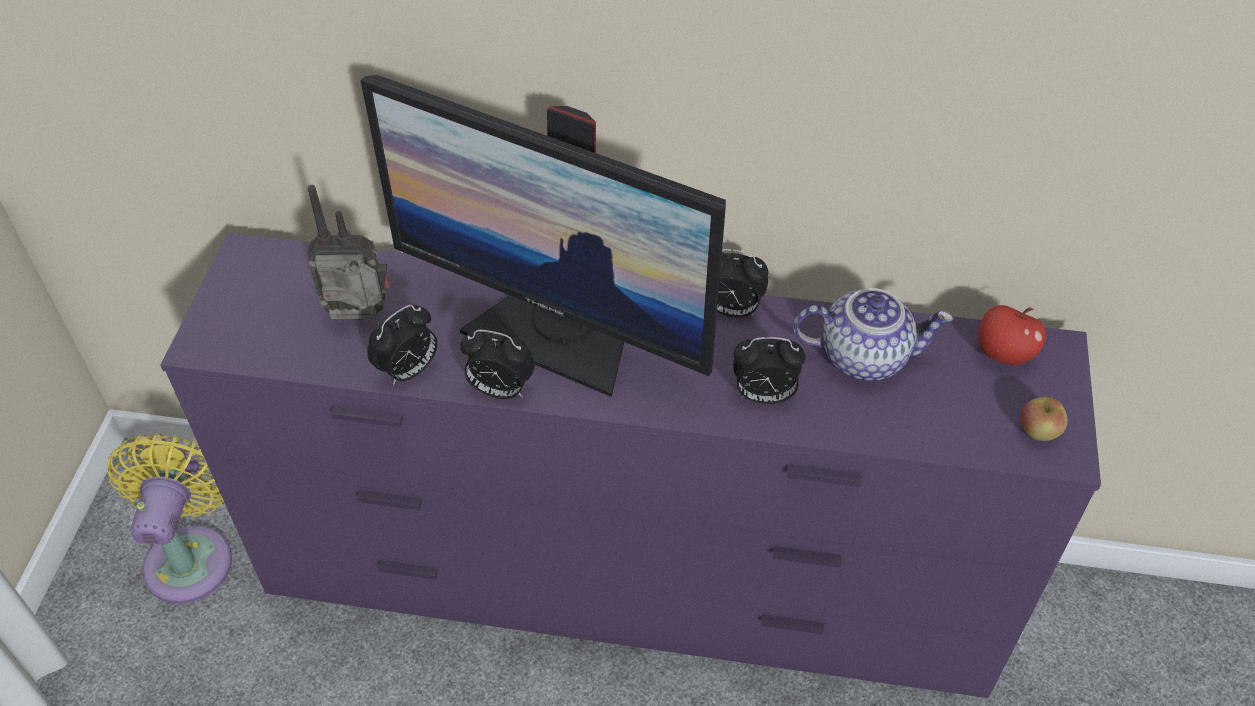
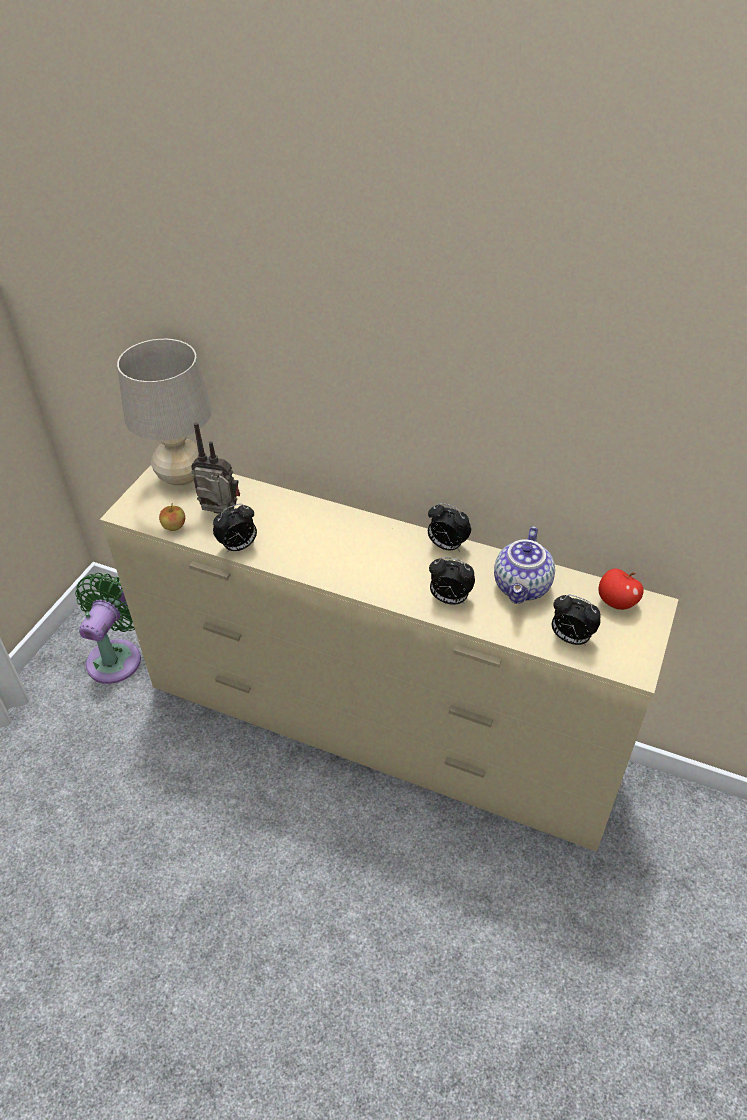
camera: 15 degrees right, 5 degrees down
yellow fan [107,434,232,604] -> green fan [75,573,141,684]
purple dresser [161,233,1101,698] -> beige dresser [100,465,679,852]
monitor [360,75,726,397] -> none
alarm clock [460,330,535,399] -> alarm clock moved to [552,595,601,646]
teapot [793,288,953,381] -> teapot turned 90 degrees clockwise [494,526,555,604]
apple [1021,396,1068,441] -> apple moved to [159,503,185,531]
none -> beige table lamp [117,339,212,487]

